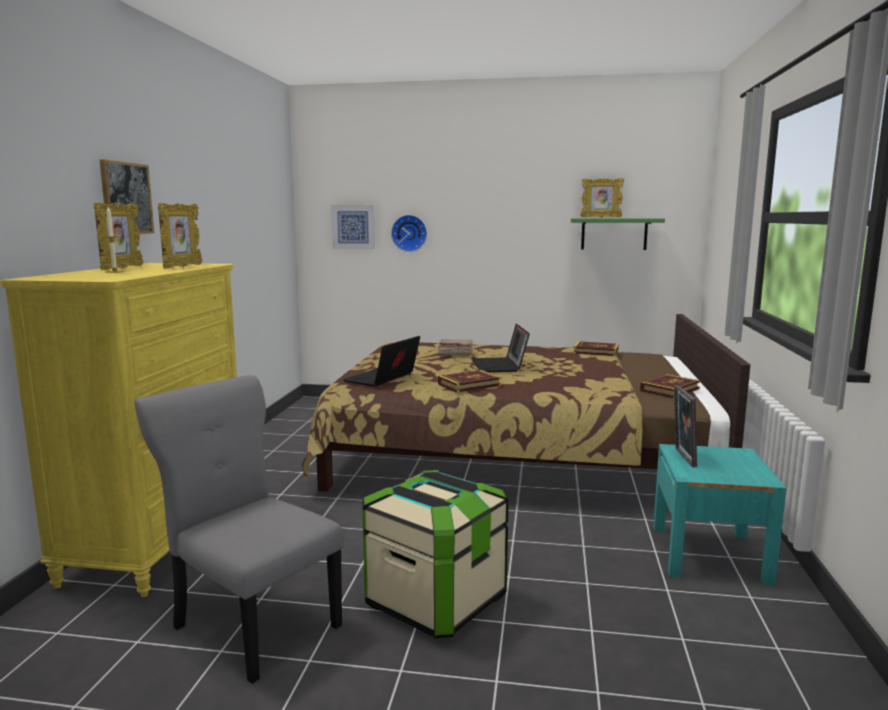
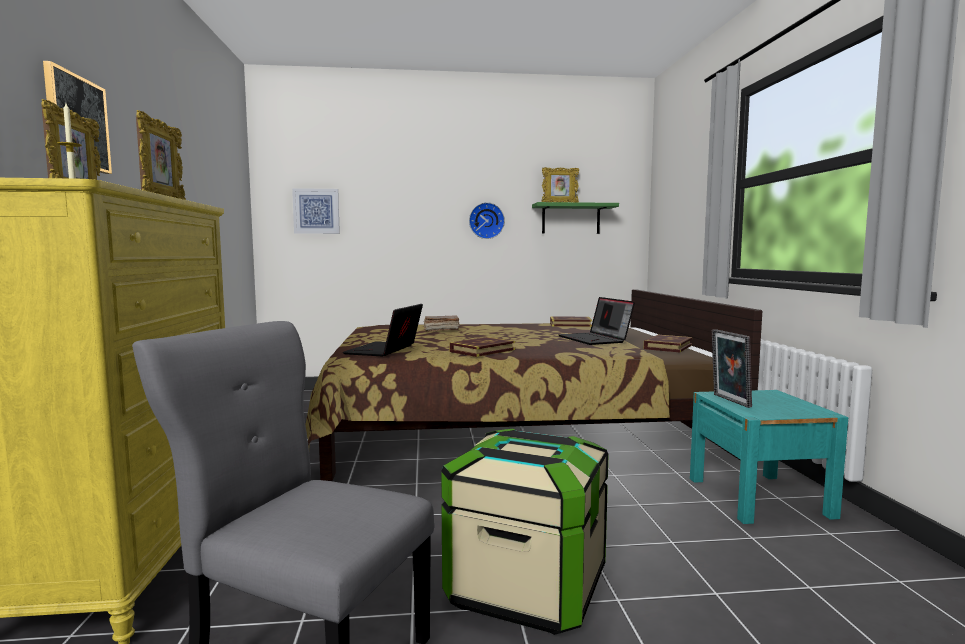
camera: 15 degrees left, 5 degrees down
wall clock [391,215,427,252] -> wall clock moved to [469,202,505,239]
laptop [472,324,530,372] -> laptop moved to [558,297,635,345]

